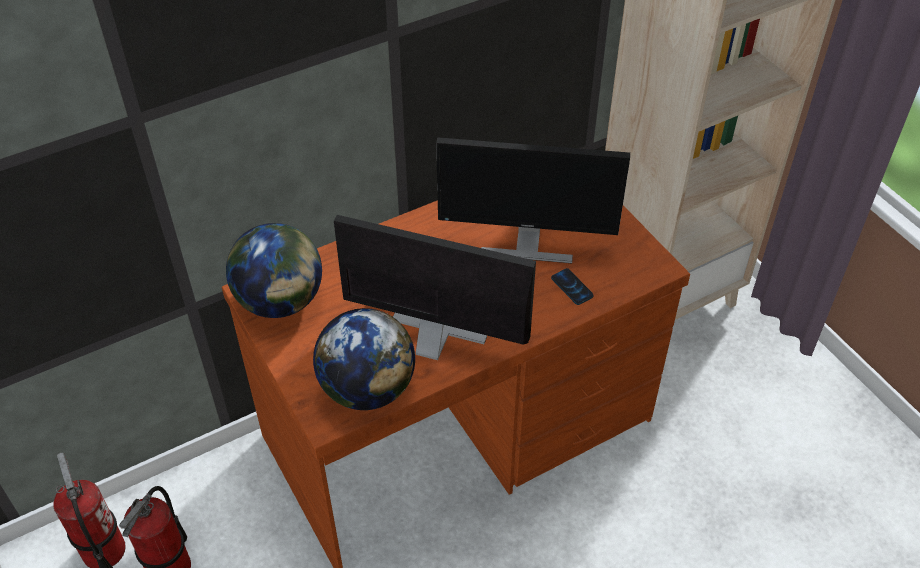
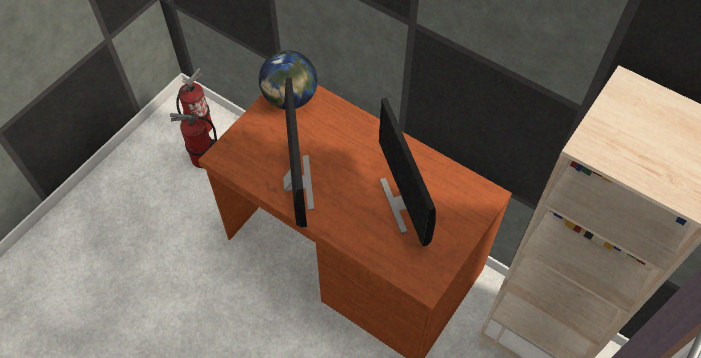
camera: 65 degrees right, 10 degrees up
globe [313,308,415,410] -> none
phone [551,268,594,305] -> none

